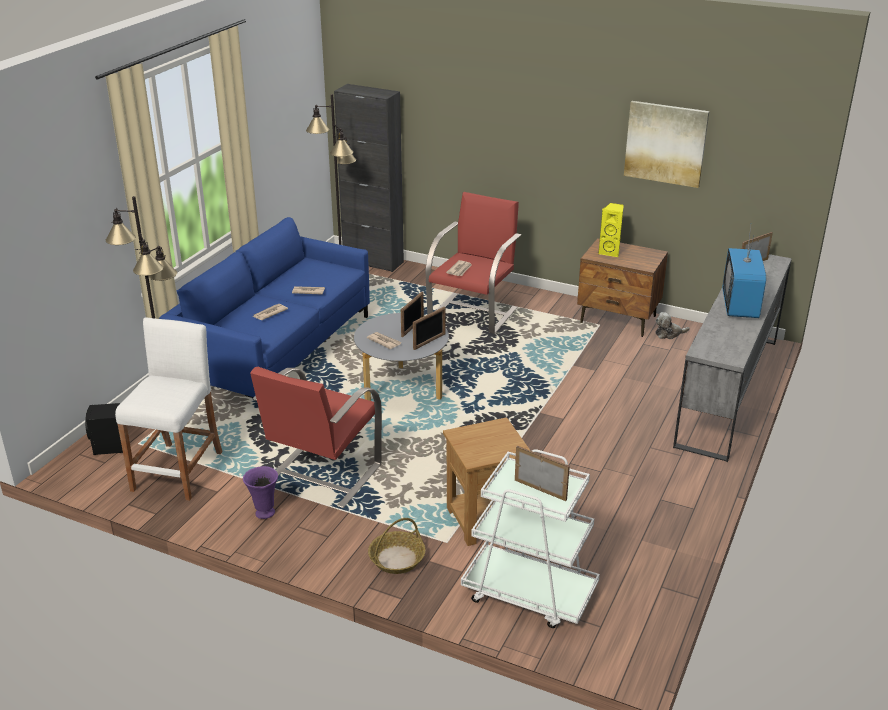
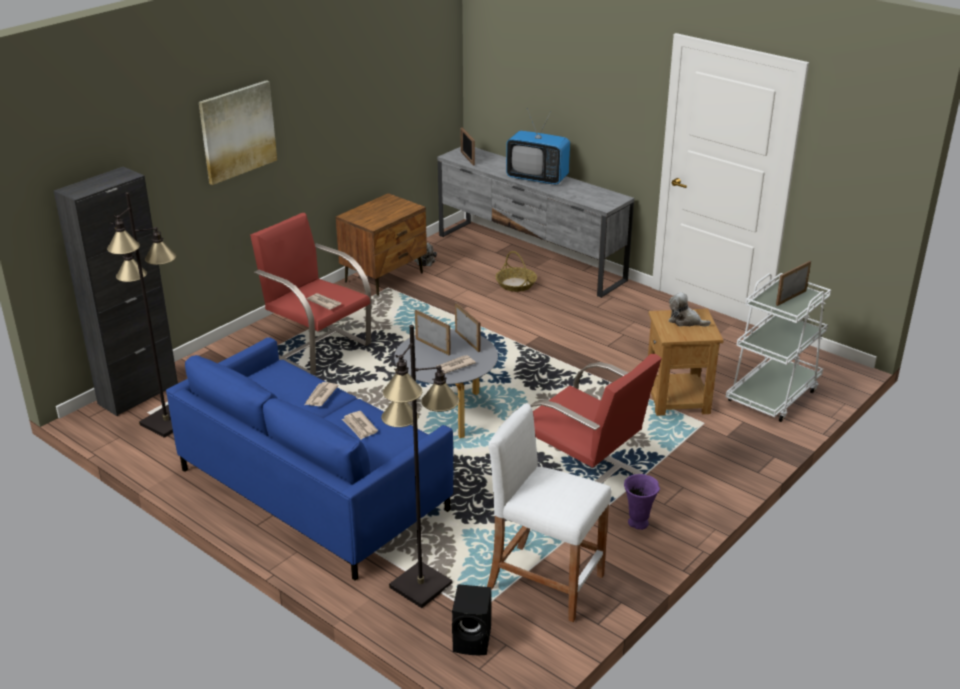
camera: 75 degrees left, 0 degrees up
basket [368,518,426,574] -> basket moved to [496,251,537,292]
yellow speaker [598,203,624,257] -> none
picture [624,101,709,188] -> picture moved to [199,80,277,185]
none -> plush toy [669,292,711,326]

